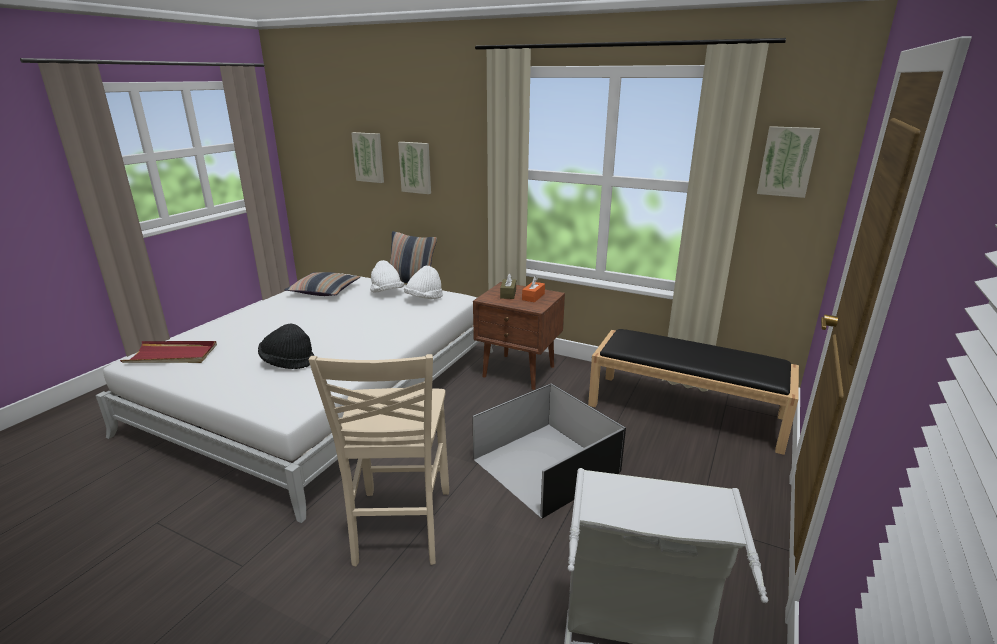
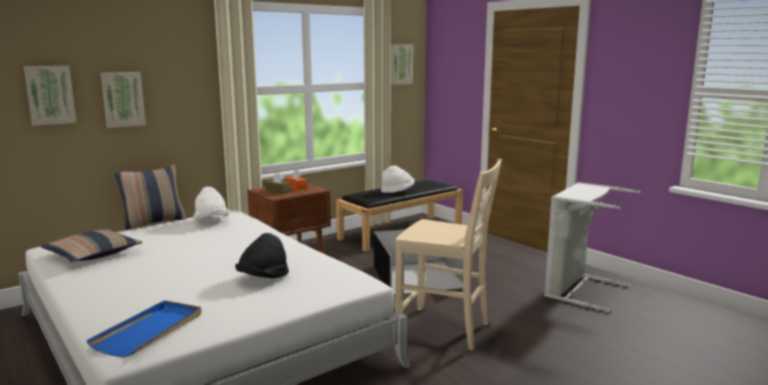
camera: 65 degrees left, 10 degrees down
red tray [120,341,217,363] -> blue tray [86,300,201,358]
white hat [370,260,404,292] -> white hat moved to [381,165,415,193]

